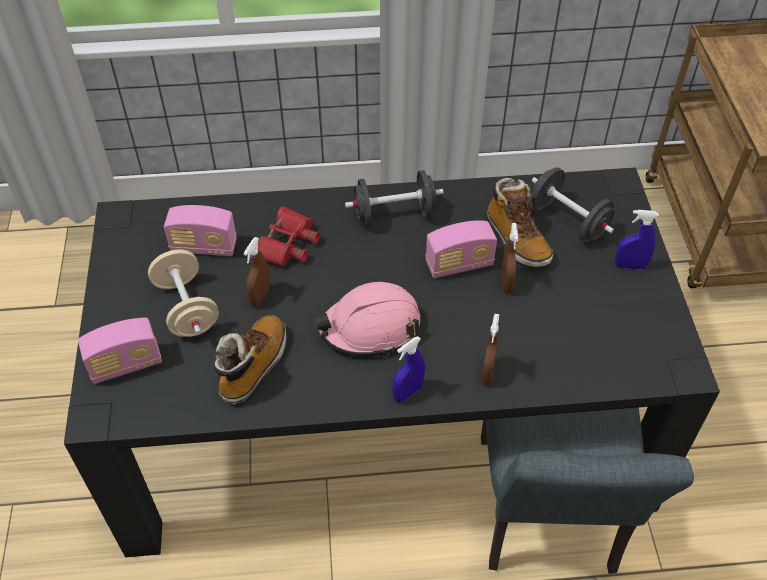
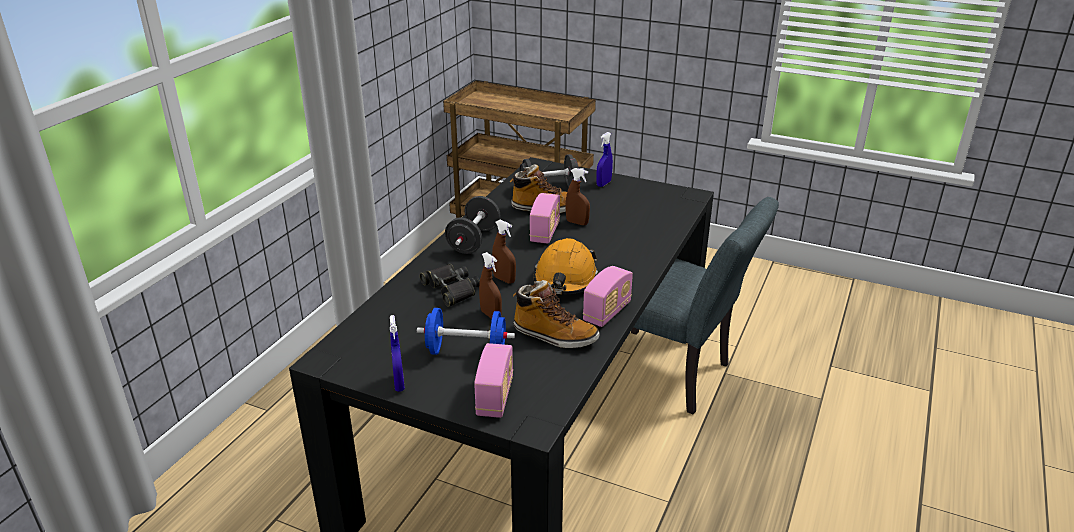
camera: 60 degrees left, 20 degrees down
beige dumbbell [148,249,219,337] -> blue dumbbell [417,308,515,355]
radio [164,205,237,256] -> radio moved to [583,266,633,327]
boot [214,315,286,404] -> boot turned 150 degrees clockwise [513,280,599,349]
red binoculars [258,207,320,266] -> black binoculars [420,264,480,307]
pink hard hat [315,282,420,356] -> orange hard hat [533,238,598,294]
blue spray bottle [392,336,425,403] -> blue spray bottle moved to [390,315,405,392]
brown spray bottle [481,314,499,385] -> brown spray bottle moved to [492,220,516,284]

